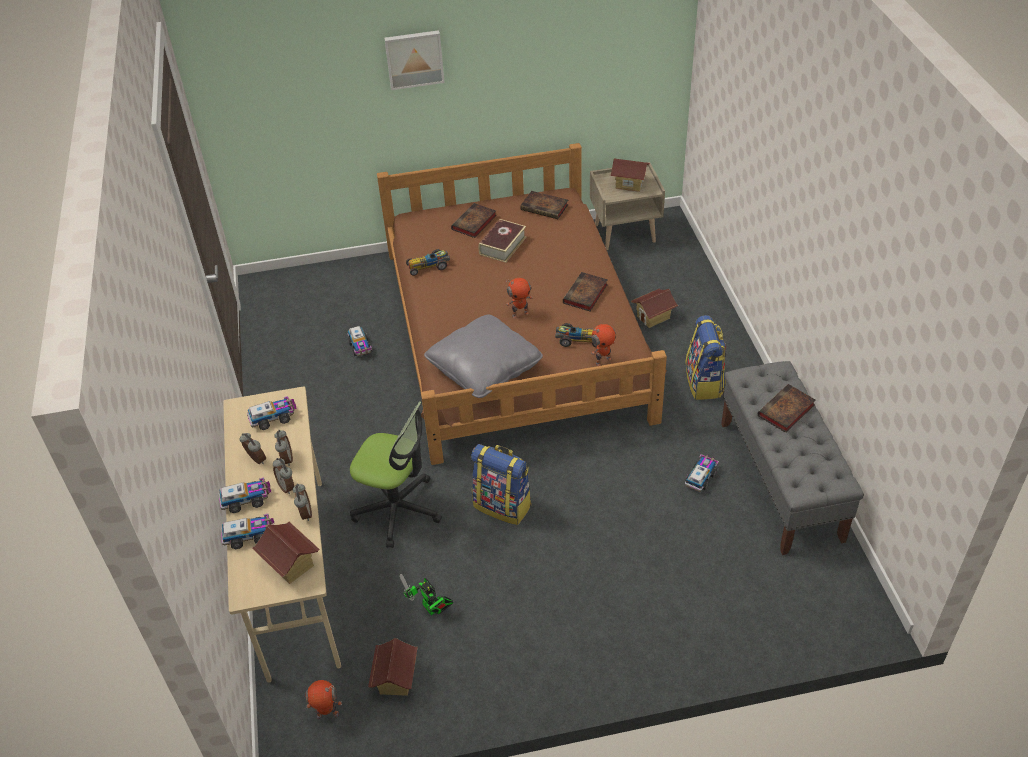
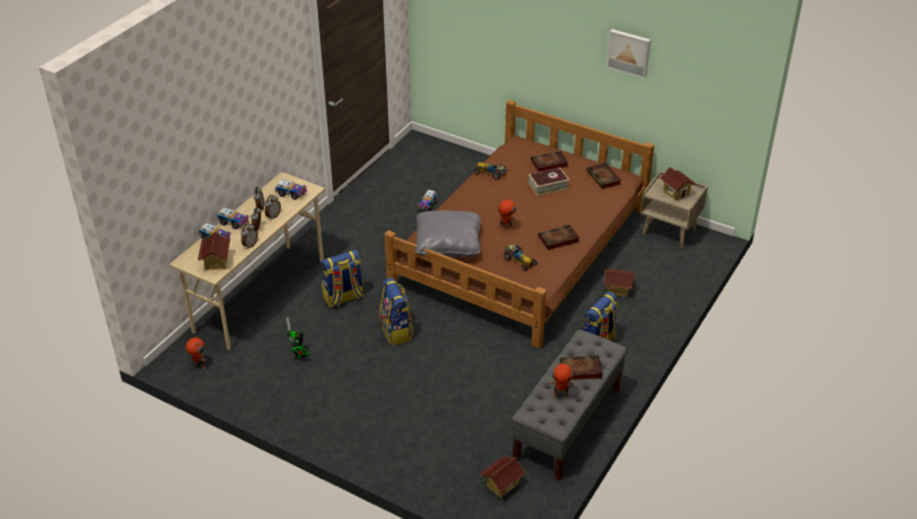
camera: 40 degrees right, 5 degrees down
office chair [350,401,442,548] -> backpack [320,249,364,308]
toy house [368,638,418,696] -> toy house moved to [480,456,526,498]
picture [384,30,444,90] -> picture moved to [606,29,651,78]
toy robot [591,324,616,366] -> toy robot moved to [550,363,575,397]
toy truck [685,454,719,492] -> none

